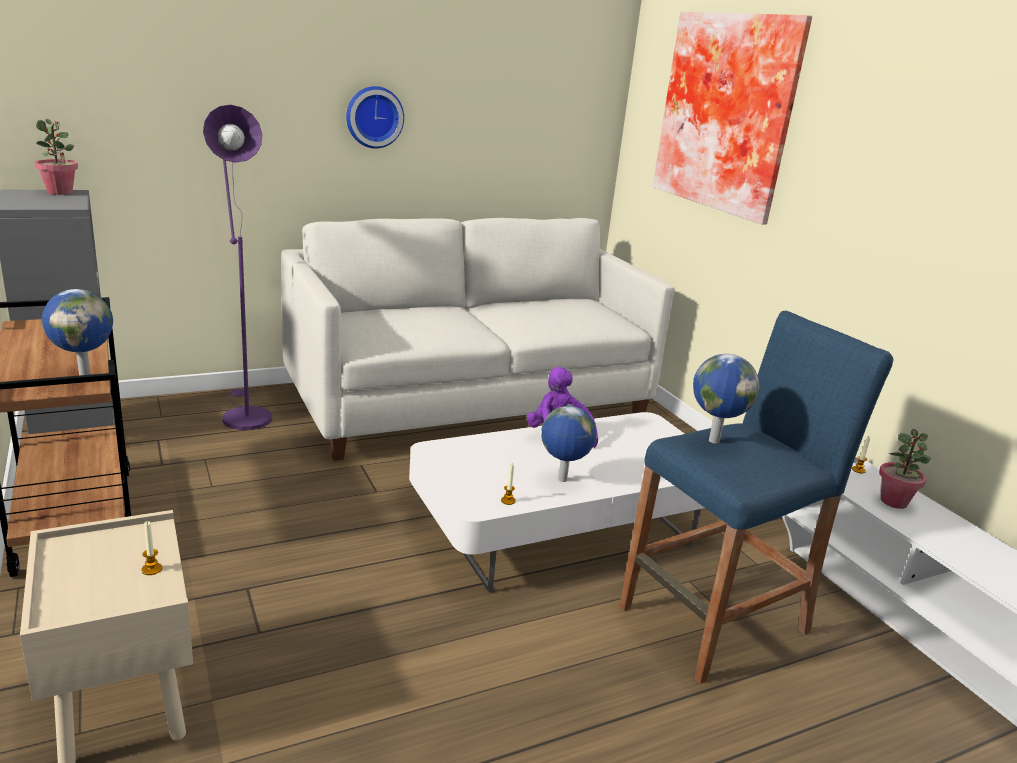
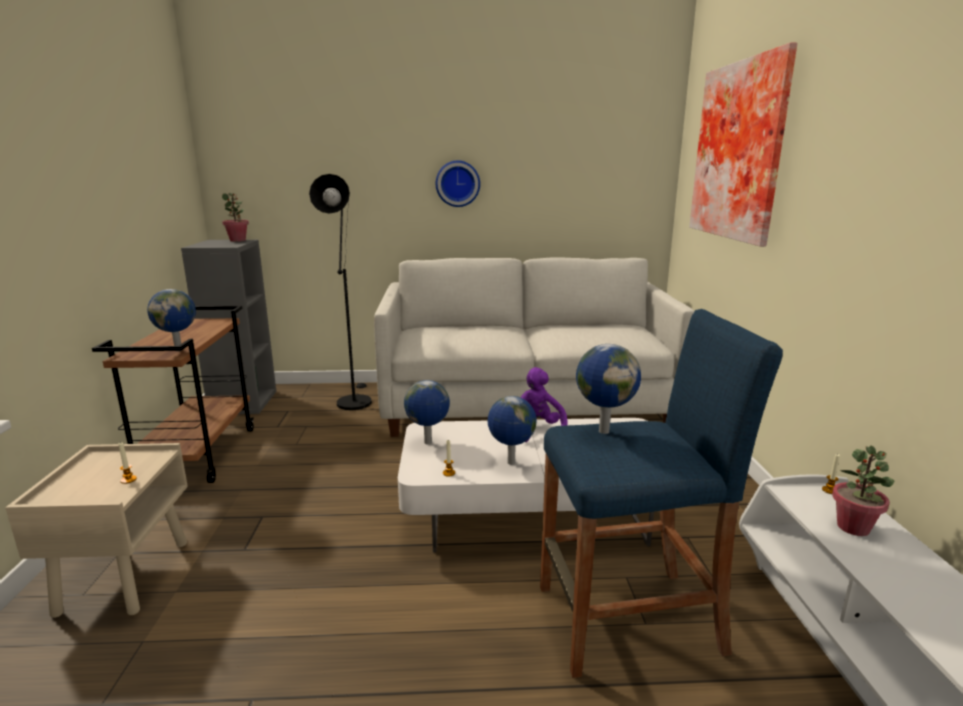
camera: 25 degrees right, 5 degrees down
purple floor lamp [203,105,272,430] -> black floor lamp [309,174,372,410]
none -> globe [404,380,450,445]

